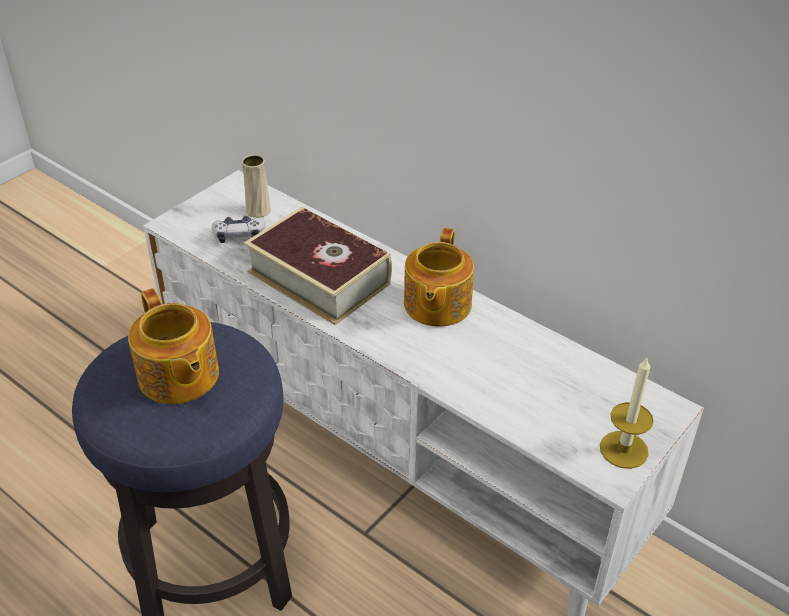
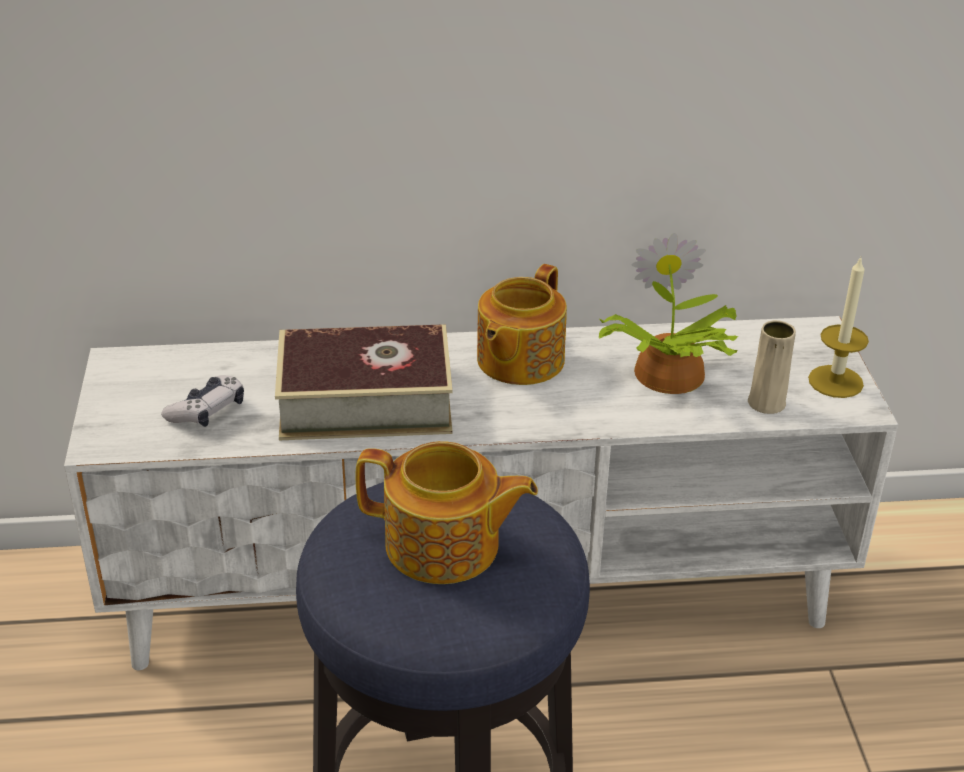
camera: 45 degrees left, 5 degrees down
beige vase [242,155,271,218] -> beige vase moved to [748,320,796,414]
teapot [404,228,474,327] -> teapot turned 60 degrees clockwise [477,264,567,385]
none -> potted plant [599,233,739,394]

